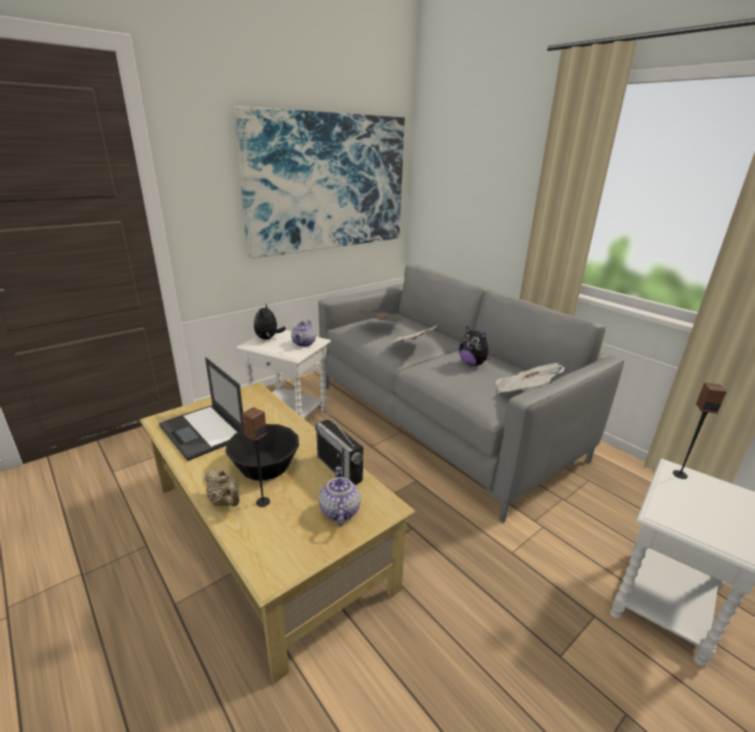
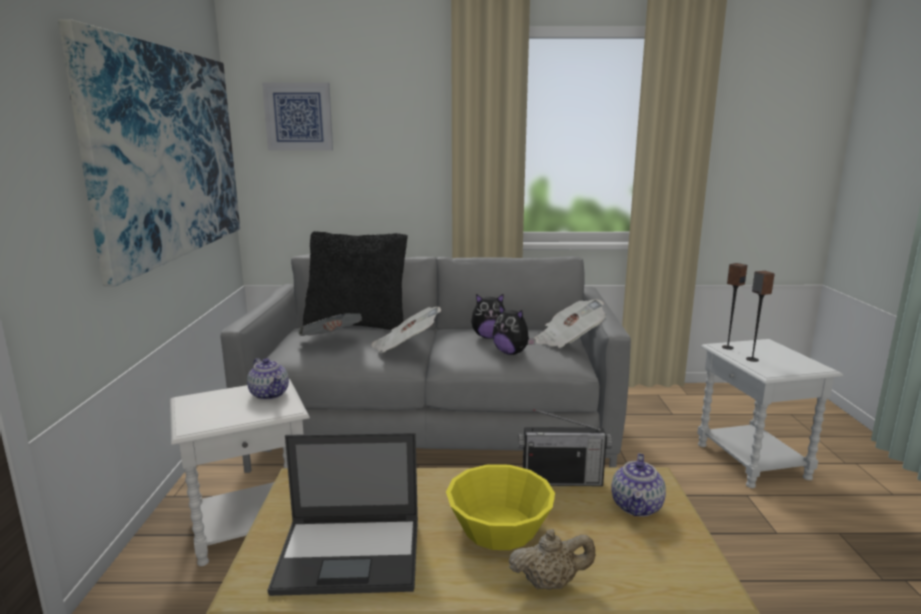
camera: 50 degrees left, 10 degrees down
black bowl [225,424,299,481] -> yellow bowl [446,464,555,550]
speaker [242,407,270,507] -> speaker moved to [746,271,775,362]
plush toy [254,304,286,340] -> plush toy moved to [493,305,536,355]
teapot [319,466,361,526] -> teapot turned 105 degrees counterclockwise [611,453,666,517]
none -> picture [262,83,333,151]
none -> black pillow [302,231,408,330]

